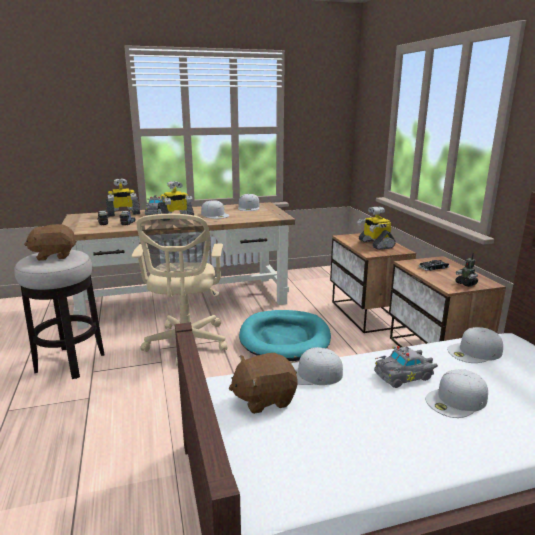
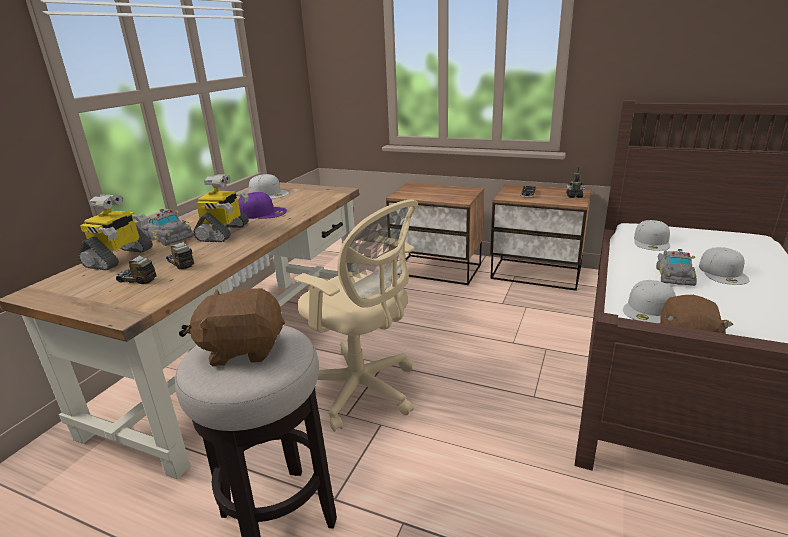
camera: 50 degrees left, 5 degrees up
brown plush toy [24,224,77,261] -> brown plush toy turned 60 degrees clockwise [186,288,285,366]
white cap [201,200,229,219] -> purple cap [238,192,287,219]
turquoise dog bed [239,310,331,361] -> none
toy robot [357,206,396,250] -> none

